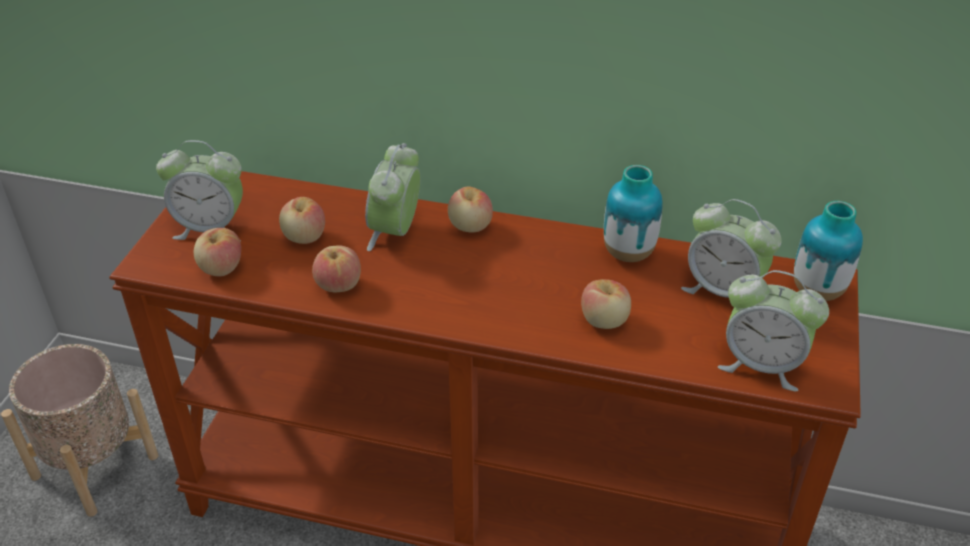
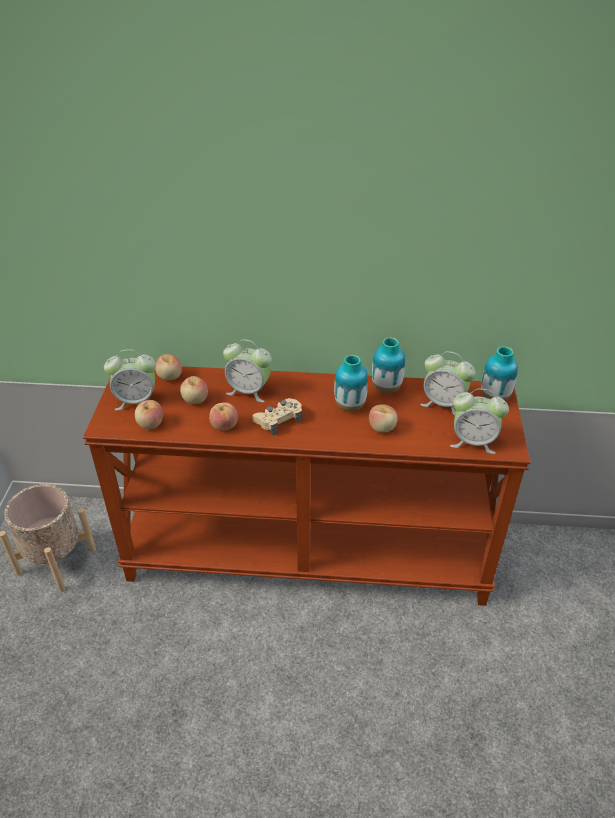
camera: 10 degrees left, 0 degrees up
alarm clock [365,143,420,251] -> alarm clock turned 75 degrees counterclockwise [223,339,272,403]
apple [448,187,493,232] -> apple moved to [155,354,182,380]
none -> beige game controller [252,398,302,435]
none -> vase [334,355,368,412]

